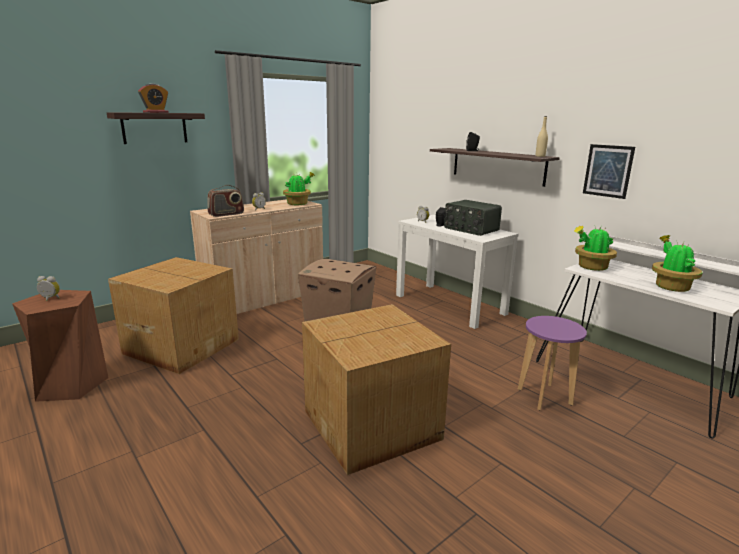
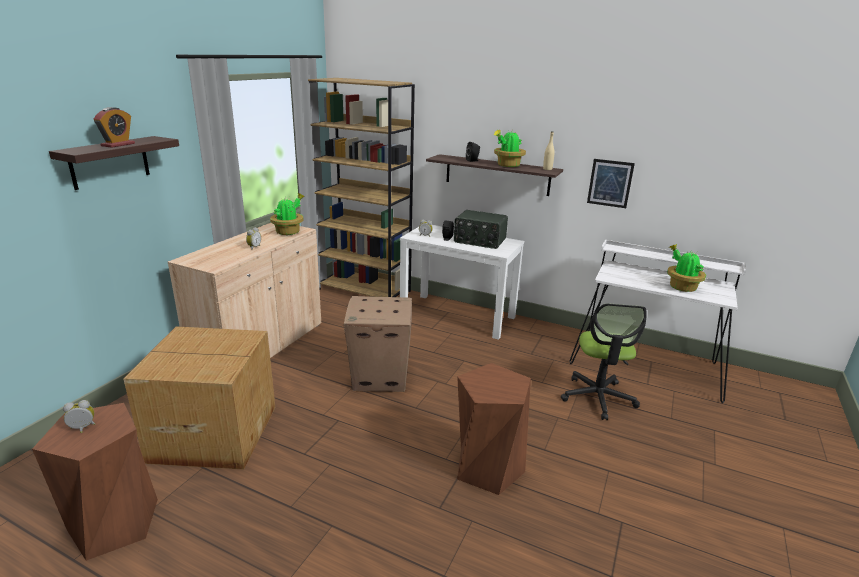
camera: 25 degrees left, 5 degrees up
radio [207,185,244,217] -> none
cardboard box [302,304,451,475] -> brown stool [457,363,531,495]
purple stool [518,316,587,410] -> office chair [561,303,647,420]
potted plant [574,226,617,271] -> potted plant moved to [494,130,526,167]
none -> brown bookcase [308,78,415,297]

